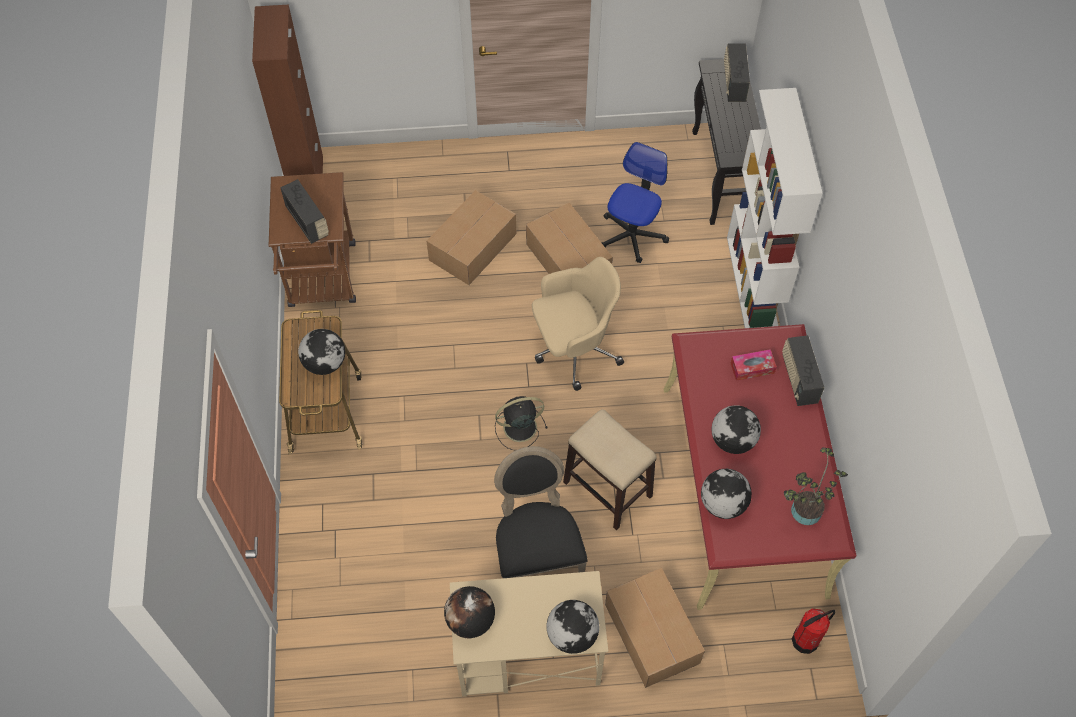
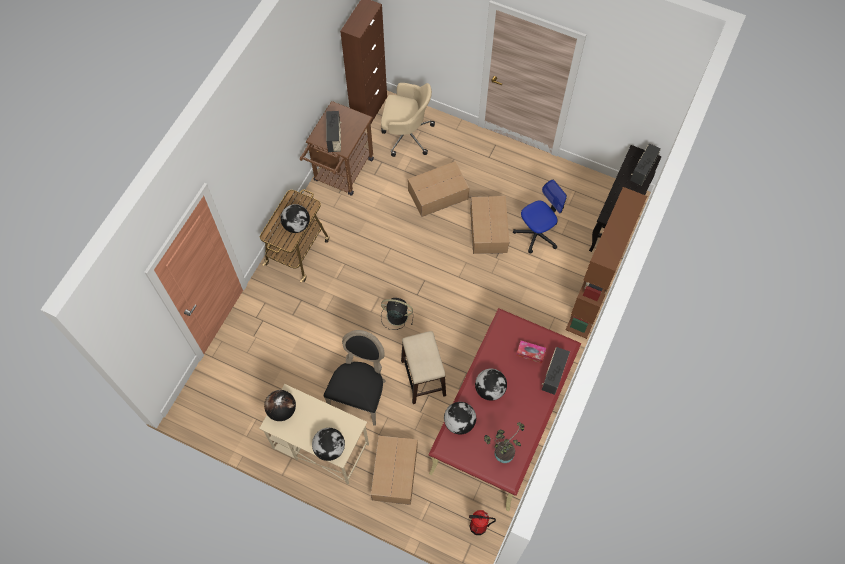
camera: 30 degrees right, 5 degrees up
beige office chair [532,257,624,391] -> beige office chair moved to [381,83,435,157]
white bookcase [727,88,823,328] -> brown bookcase [565,187,647,339]

